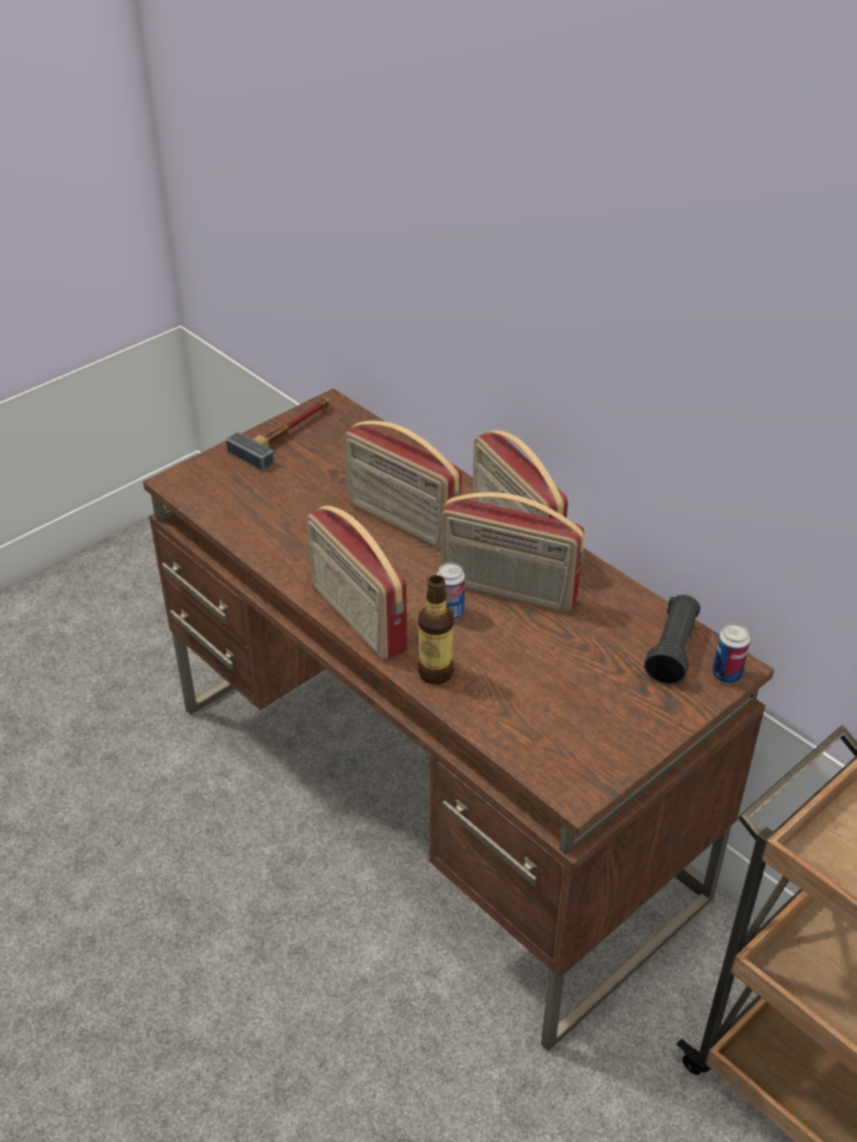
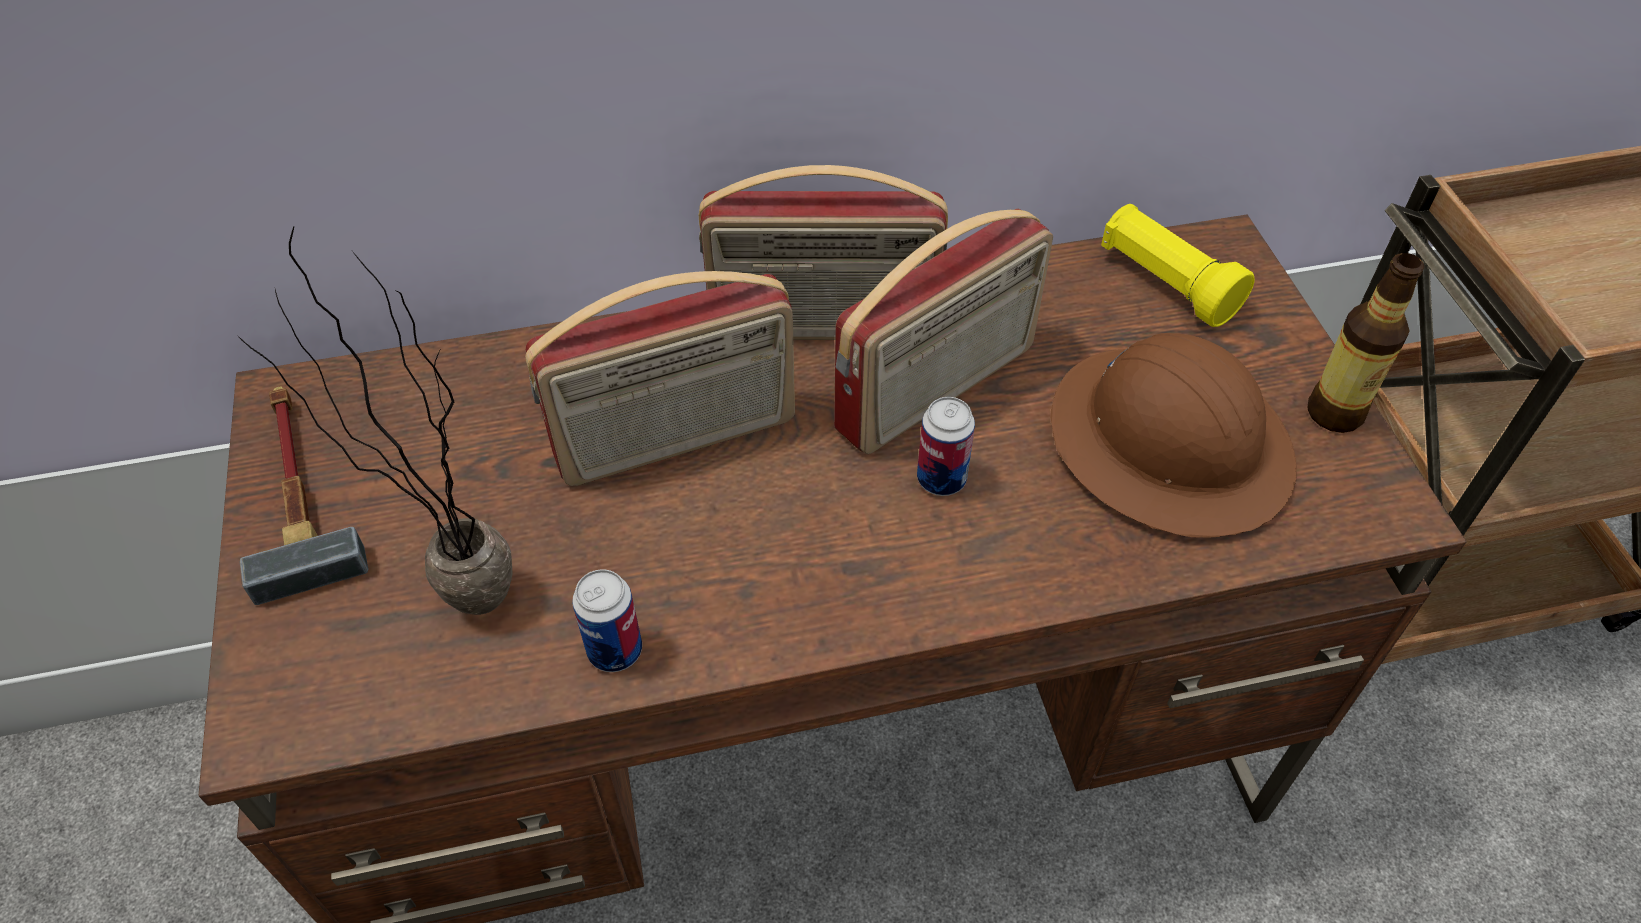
camera: 60 degrees left, 10 degrees up
radio [306,505,408,660] -> none
bottle [418,575,454,684] -> bottle moved to [1308,253,1425,433]
black flashlight [644,595,700,685] -> yellow flashlight [1101,204,1255,327]
can [712,623,750,684] -> can moved to [572,569,642,672]
none -> potted plant [235,227,513,615]
none -> brown hard hat [1050,333,1297,538]

